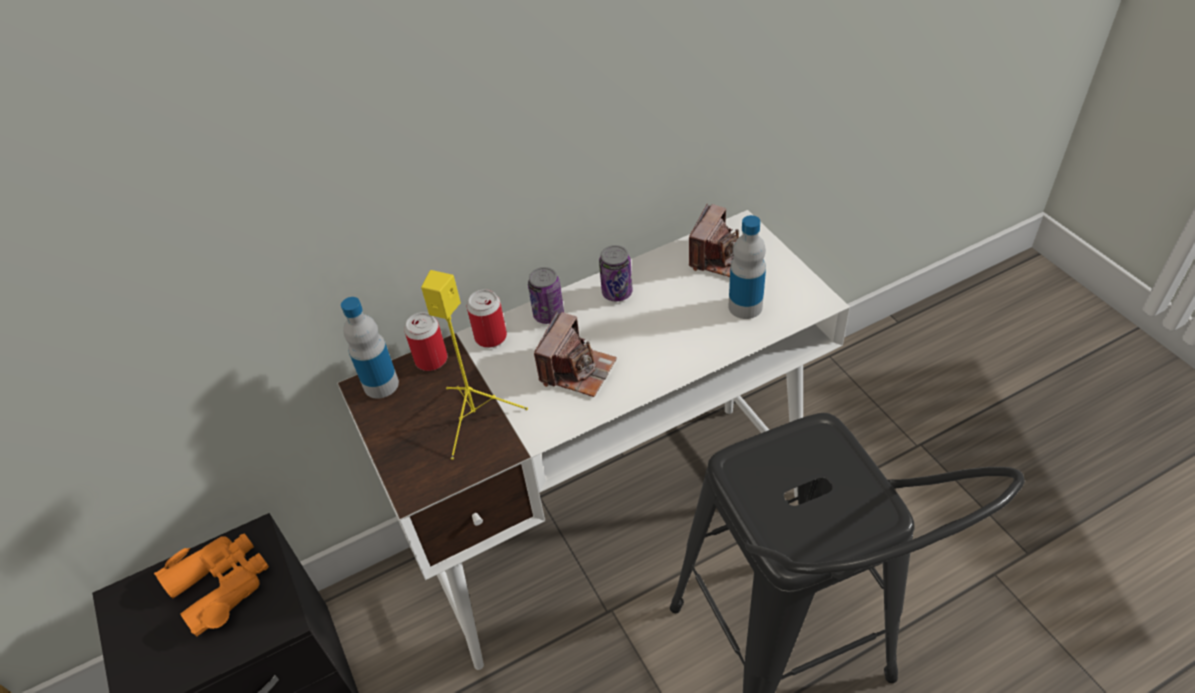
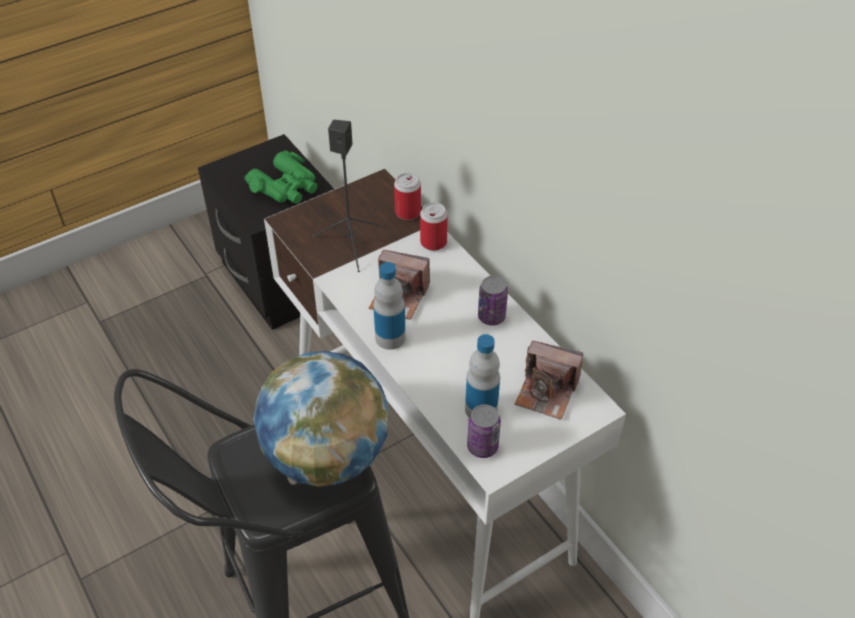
camera: 80 degrees right, 0 degrees up
orange binoculars [154,534,269,636] -> green binoculars [244,150,318,204]
bottle [341,297,399,399] -> bottle moved to [373,262,406,350]
yellow speaker [421,270,528,460] -> black speaker [312,120,380,272]
can [528,267,564,324] -> can moved to [467,404,501,458]
none -> globe [253,351,389,487]

